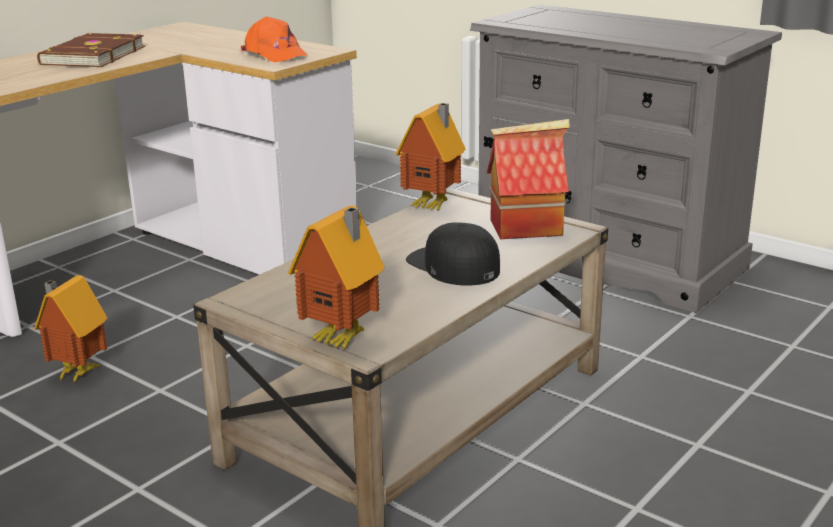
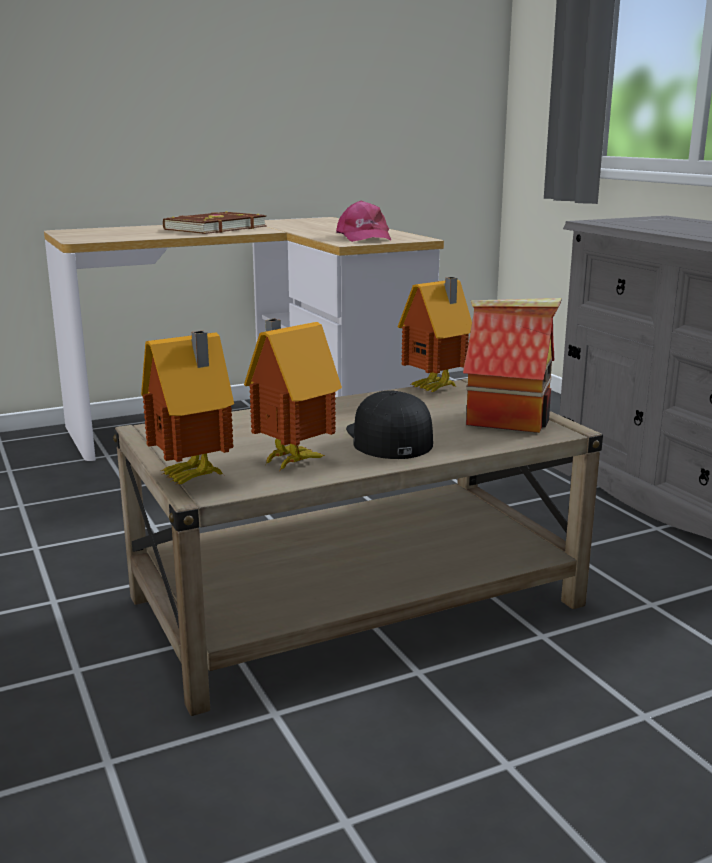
camera: 25 degrees right, 5 degrees down
toy house [34,275,107,384] -> toy house moved to [244,319,342,470]
orange cap [241,17,309,63] -> pink cap [336,201,391,242]

